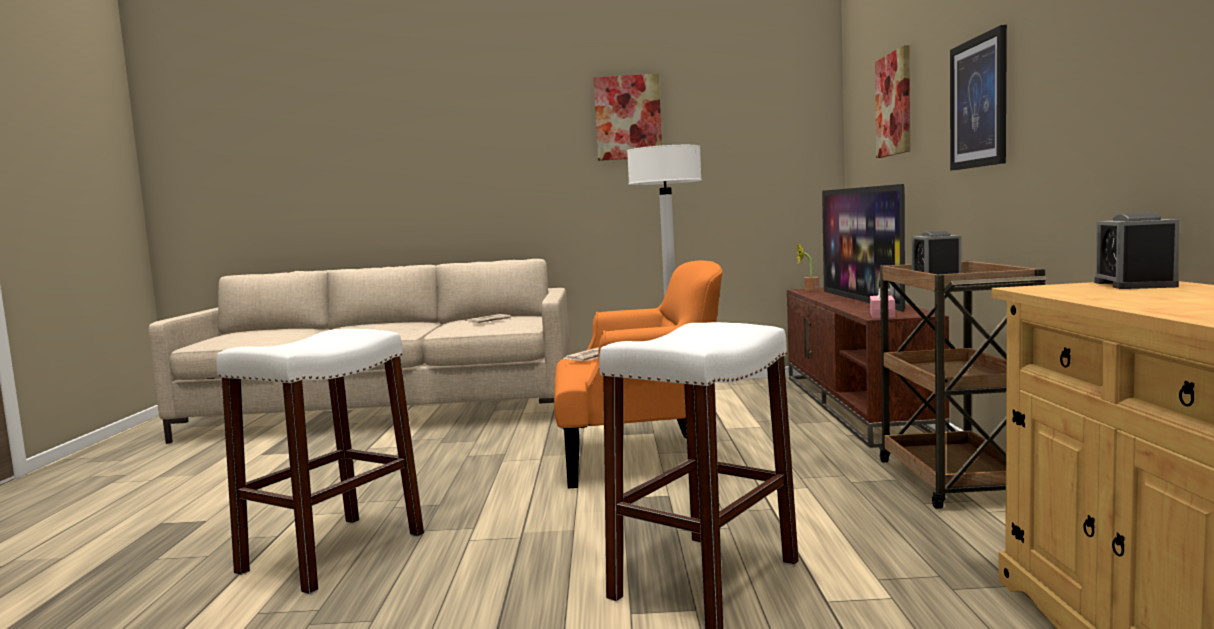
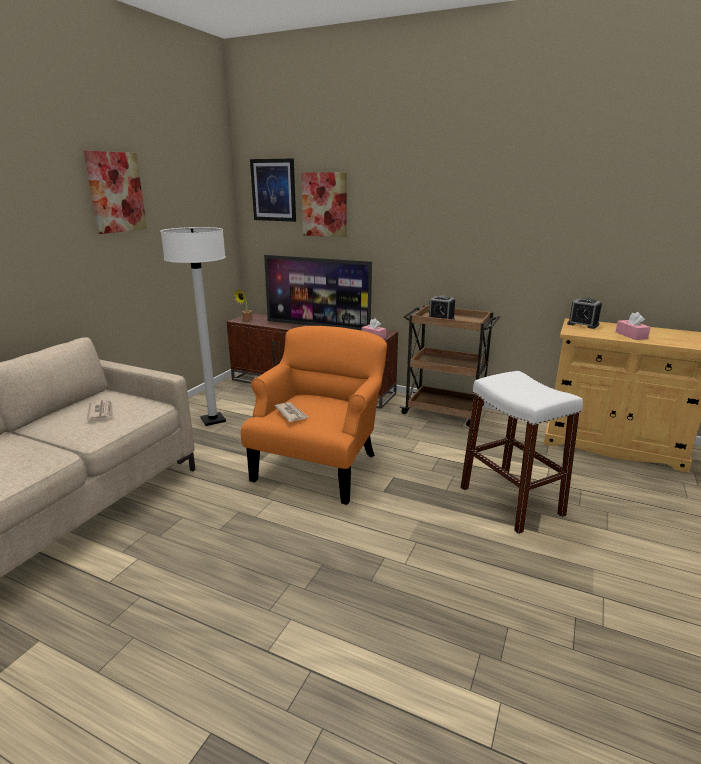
camera: 65 degrees left, 15 degrees up
white stool [216,329,424,594] -> none
picture [950,25,1007,170] -> picture moved to [250,158,296,222]
none -> pink tissue box [616,312,651,340]

